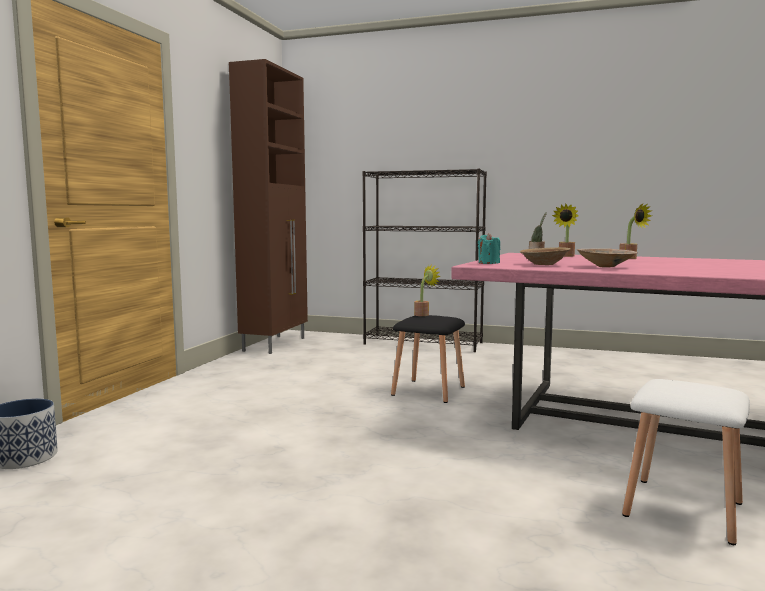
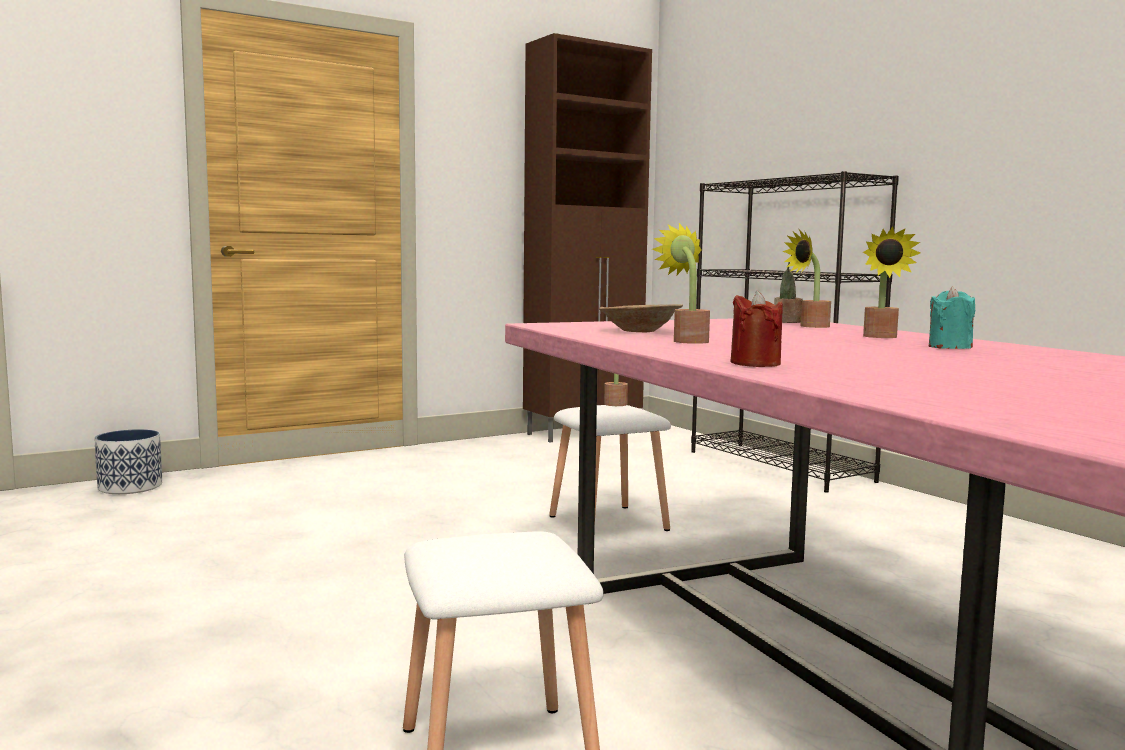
camera: 40 degrees right, 0 degrees up
black stool [391,315,465,403] -> white stool [549,405,671,531]
turquoise candle [478,233,500,264] -> turquoise candle moved to [929,286,975,349]
beige bowl [577,248,638,268] -> potted plant [652,223,710,344]
none -> red candle [730,291,783,367]

